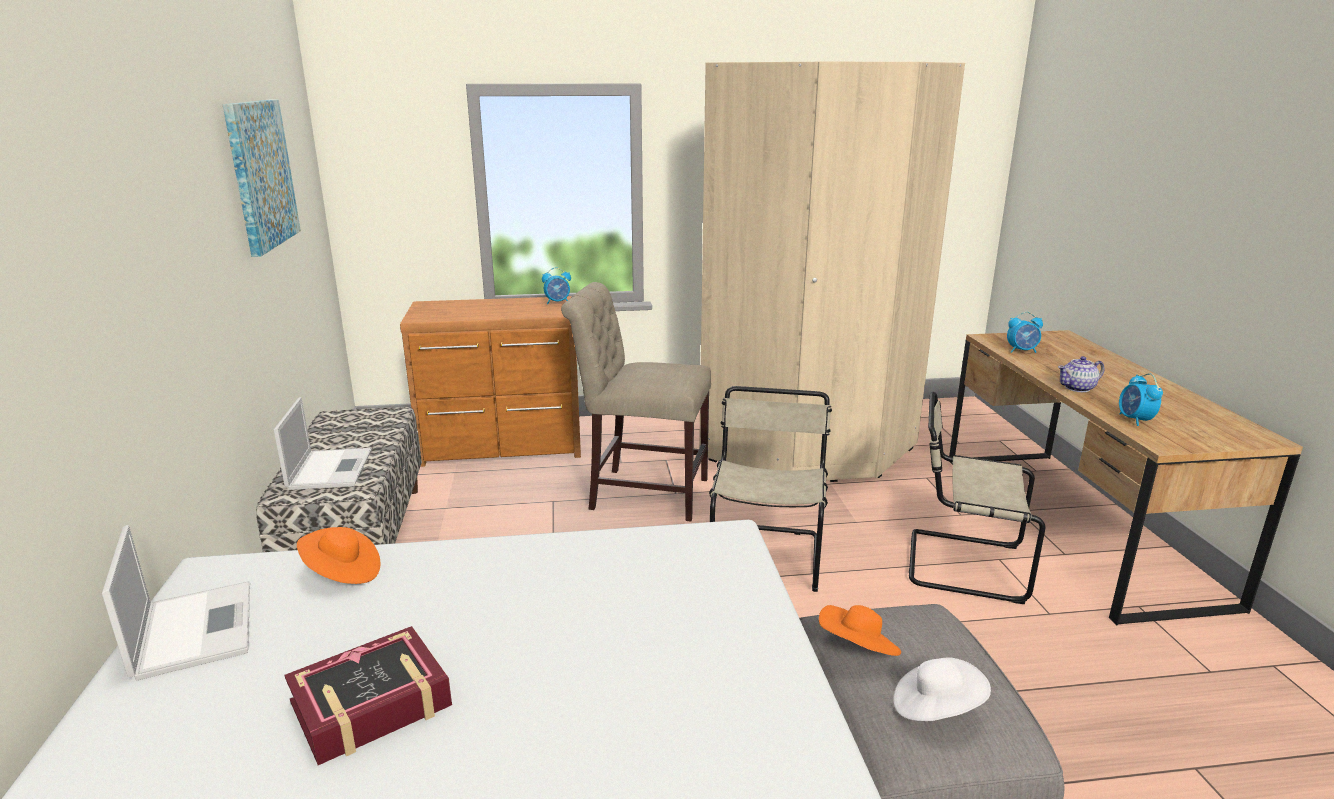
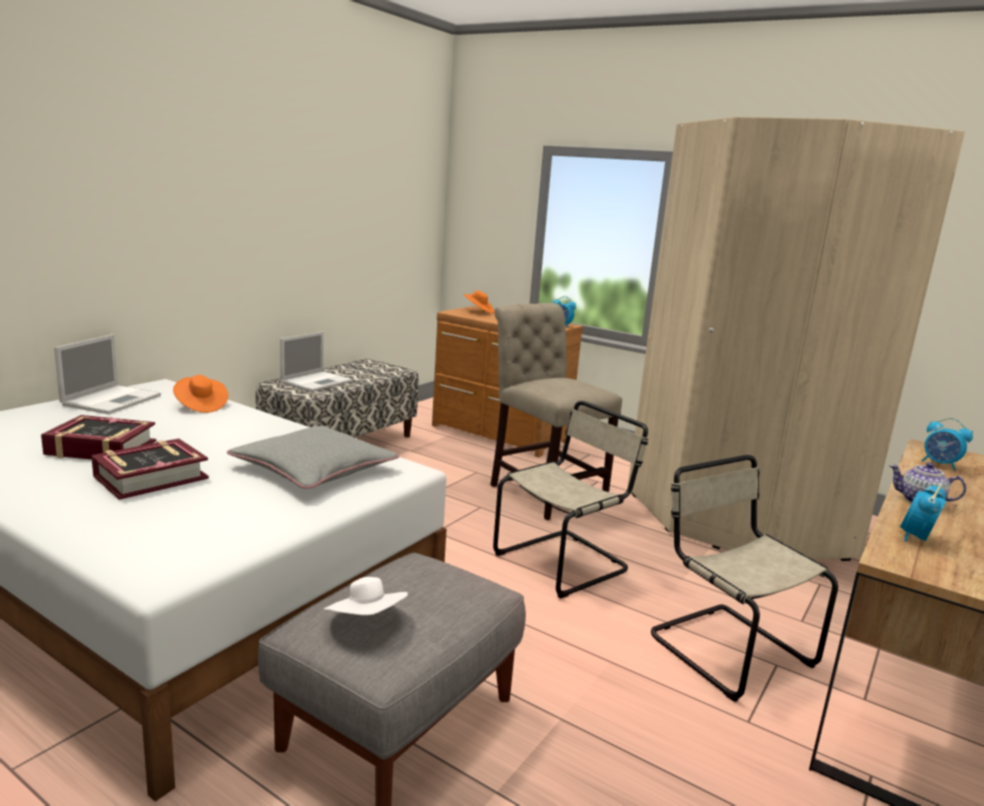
camera: 40 degrees right, 5 degrees down
picture [223,99,301,257] -> none
orange hat [819,605,901,656] -> orange hat moved to [463,290,494,314]
none -> book [91,439,209,500]
none -> grey pillow [227,426,399,489]

